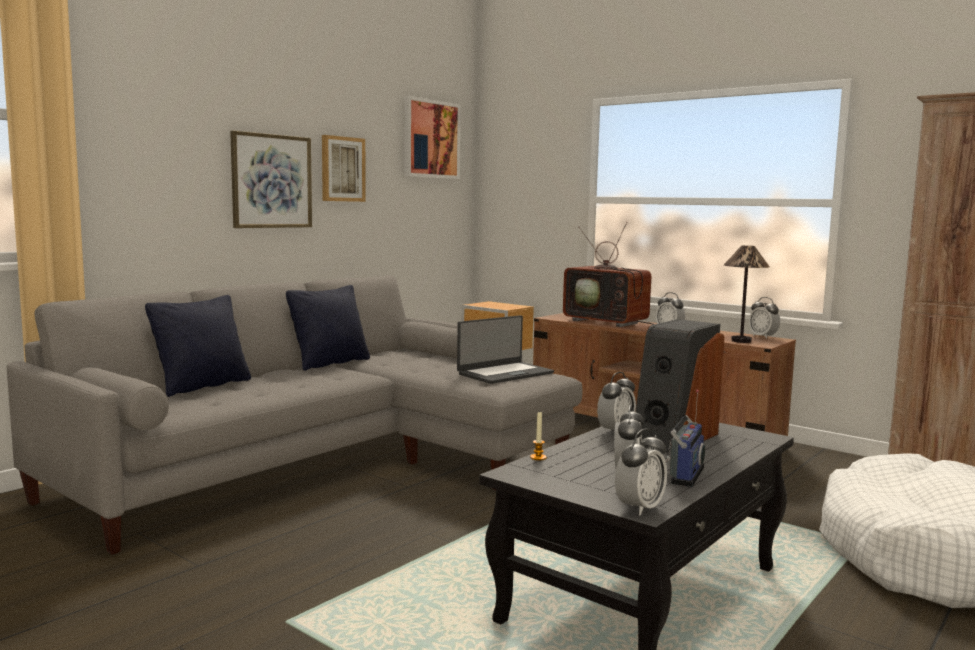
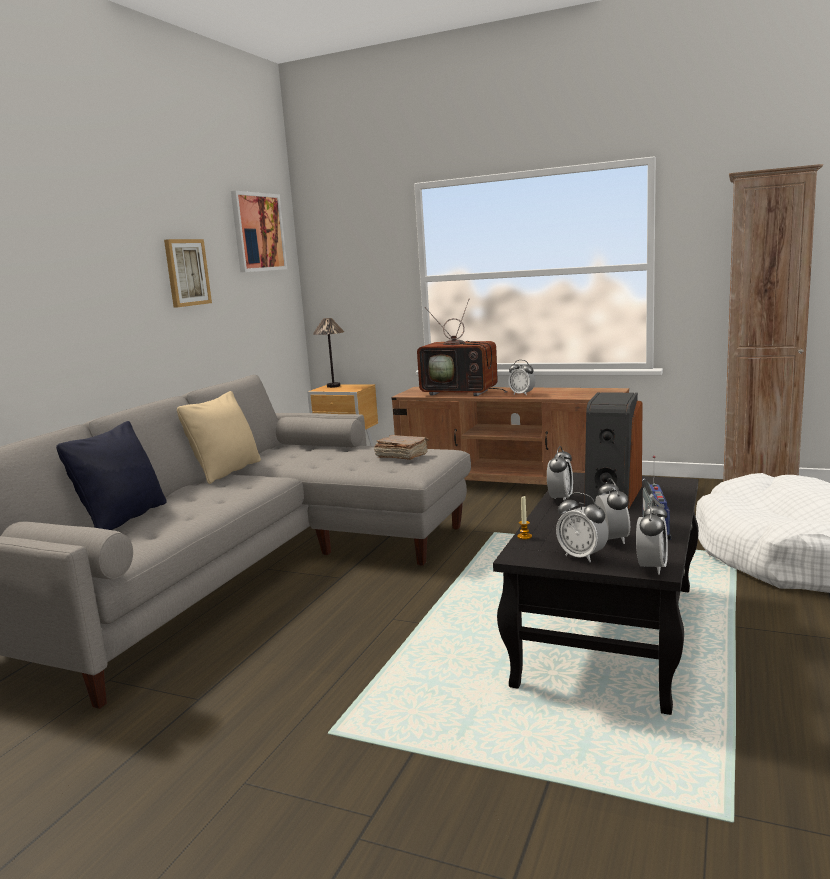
camera: 15 degrees left, 5 degrees up
picture [230,131,312,228] -> none
black pillow [286,285,370,371] -> beige pillow [177,391,261,484]
laptop [457,315,554,384] -> brown book [374,435,429,460]
table lamp [724,245,770,343] -> table lamp moved to [313,318,344,388]
alarm clock [749,297,780,339] -> alarm clock moved to [556,493,609,562]

